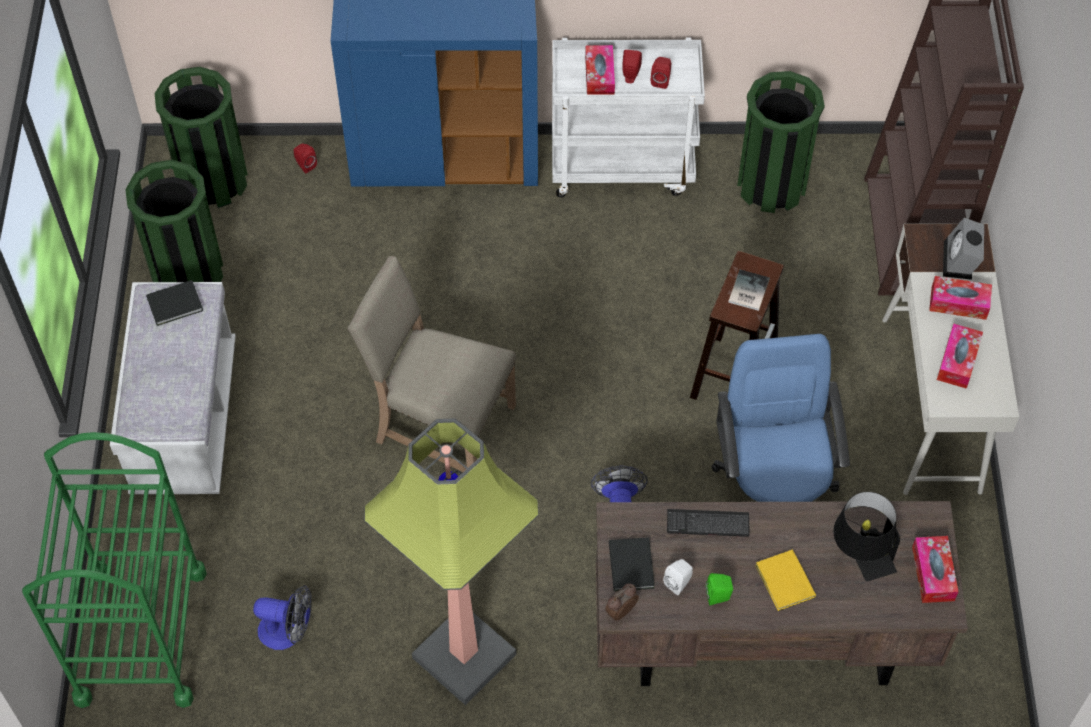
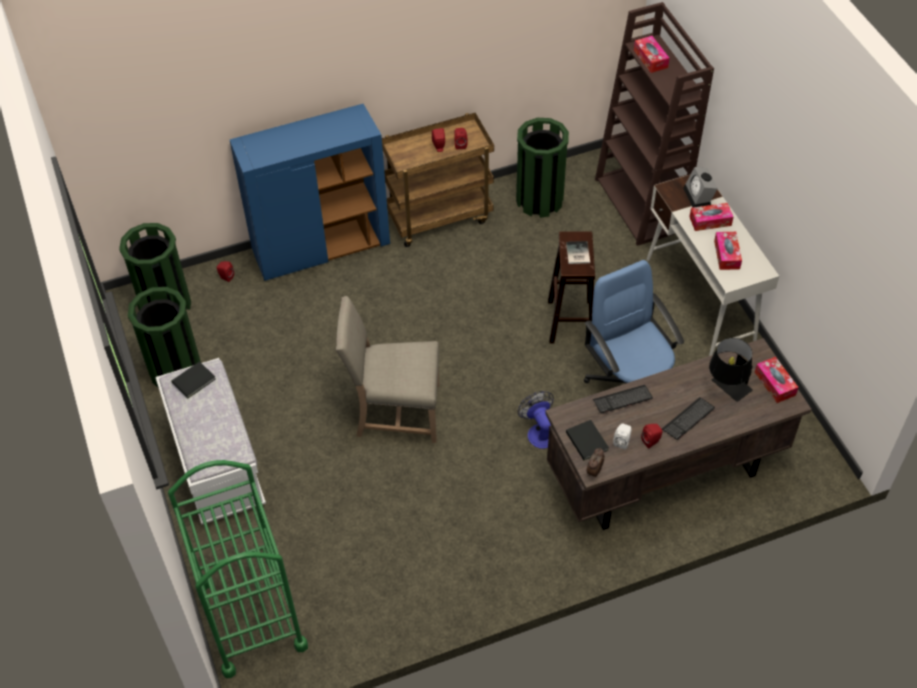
camera: 20 degrees left, 5 degrees down
fan [253,585,312,650] -> none
floor lamp [364,418,539,705] -> none
white cart [552,37,705,197] -> brown cart [382,113,494,247]
tissue box [585,45,615,95] -> tissue box moved to [634,36,670,73]
green speaker [706,573,733,606] -> red speaker [641,424,663,449]
yellow book [755,549,816,611] -> keyboard [662,397,715,440]

